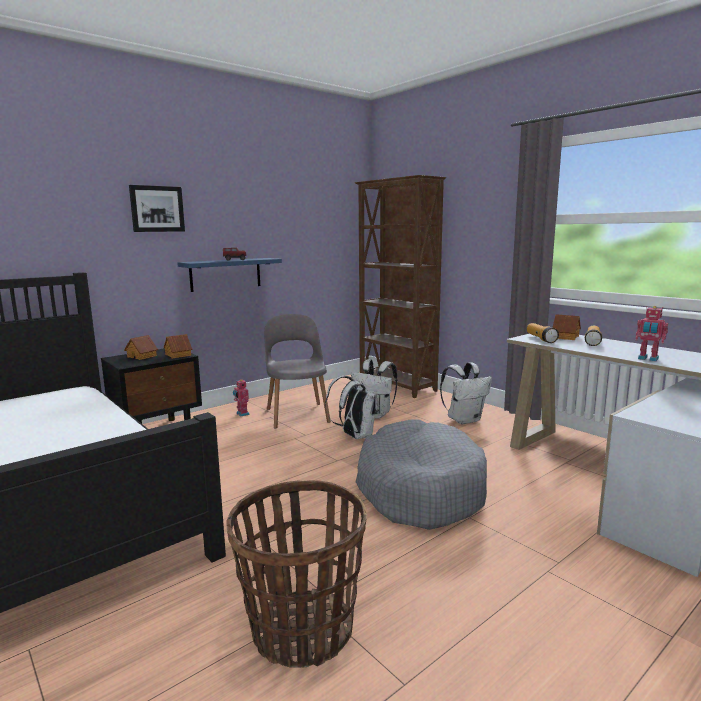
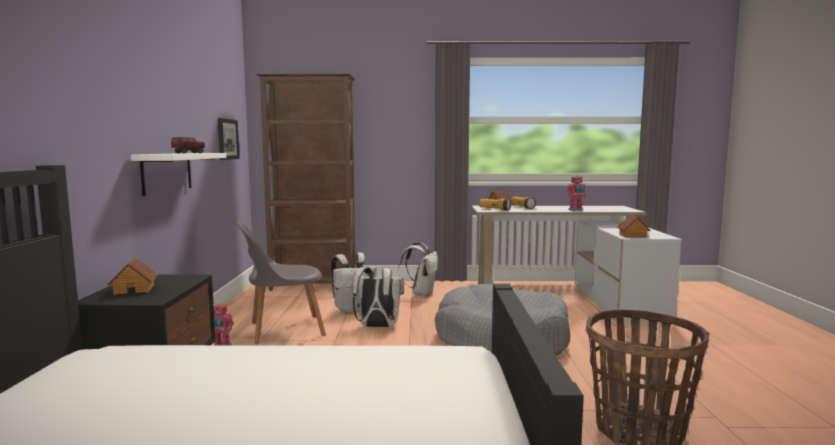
camera: 50 degrees left, 5 degrees down
picture [129,185,185,232] -> picture moved to [218,118,240,160]
toy house [164,334,192,358] -> toy house moved to [617,215,651,238]
blue shelf [177,258,282,292] -> white shelf [131,153,227,196]
grey chair [264,314,331,428] -> grey chair turned 45 degrees counterclockwise [237,220,326,344]

